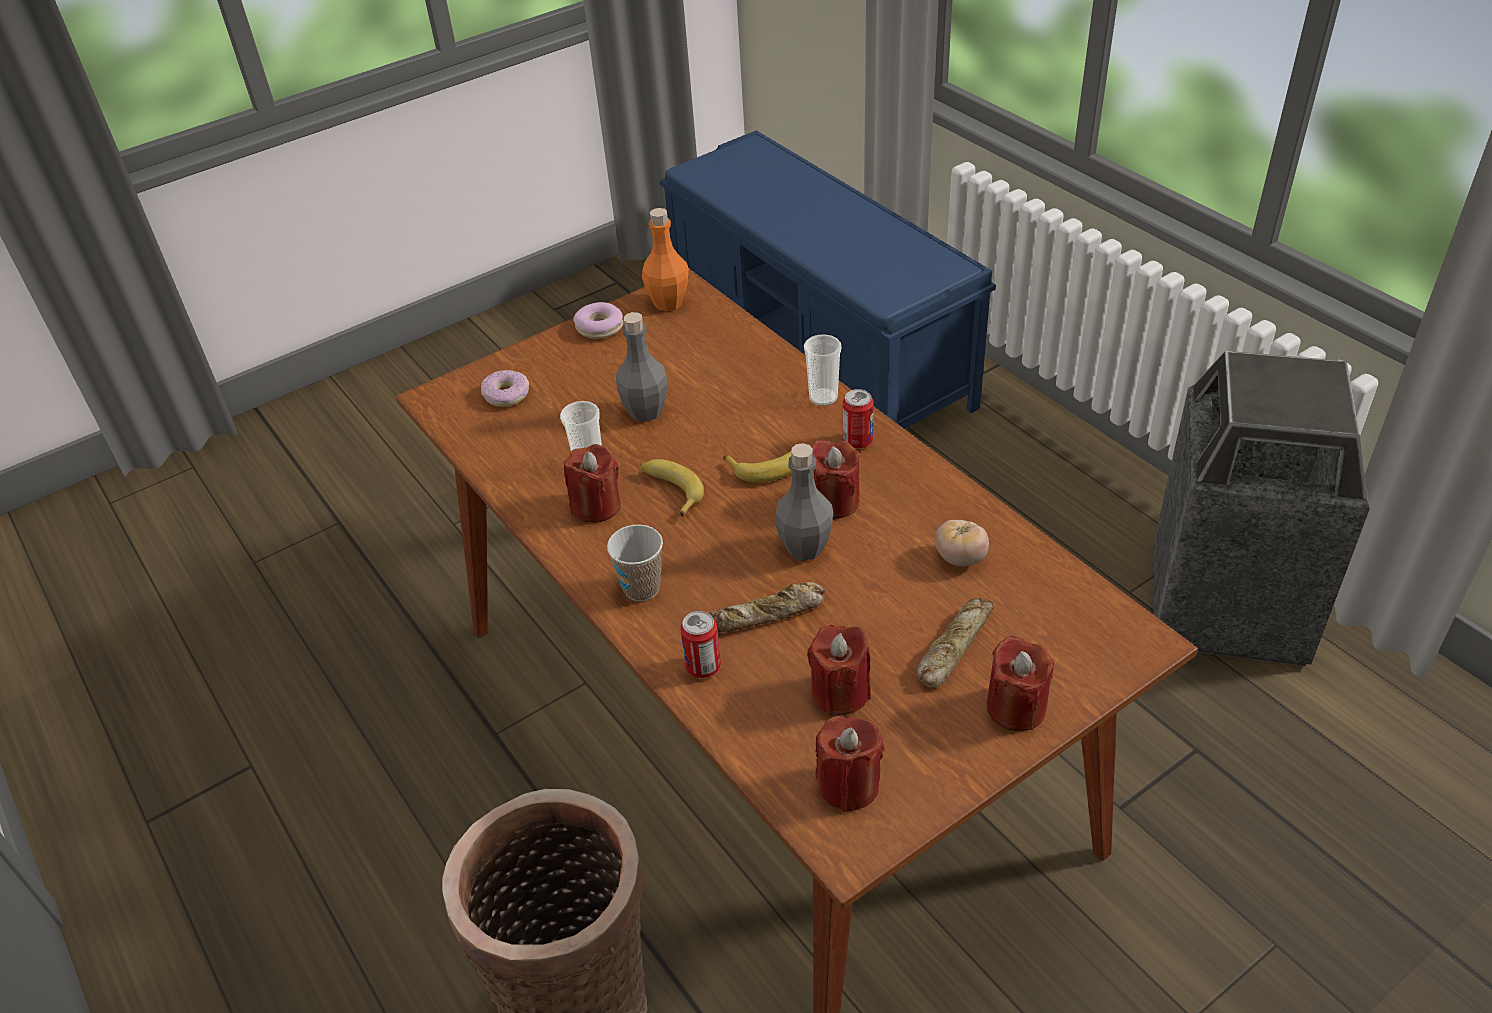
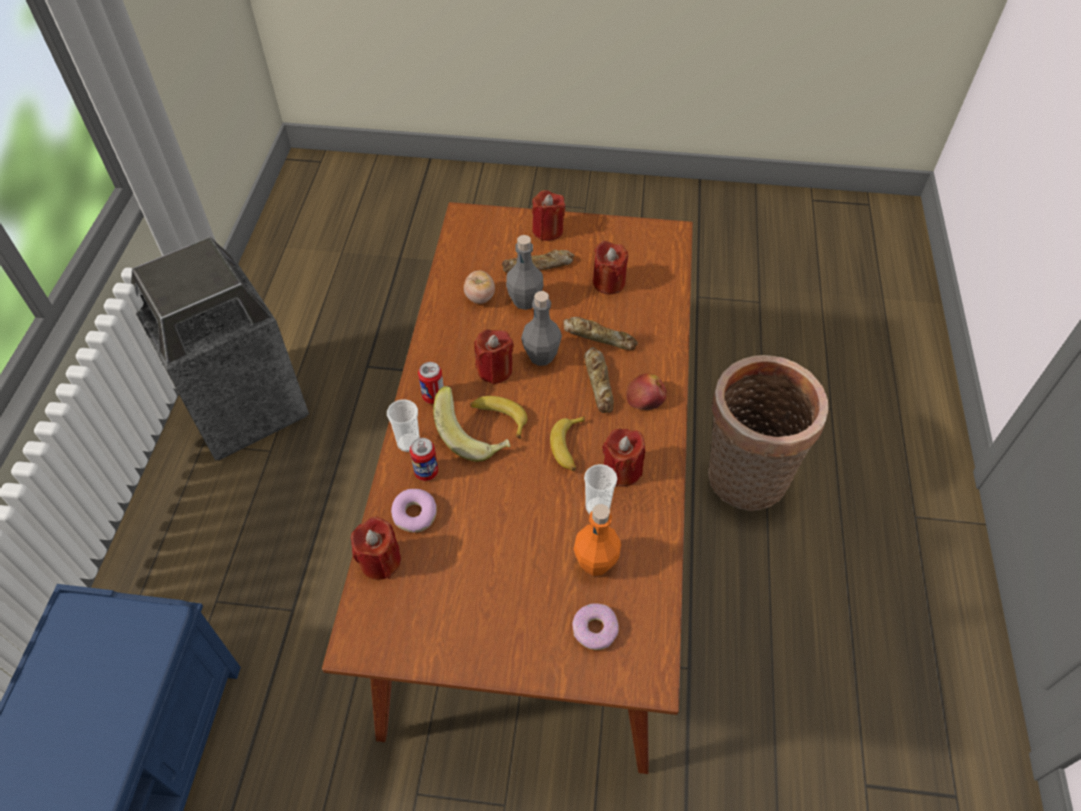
camera: 140 degrees left, 10 degrees up
donut [573,302,623,339] -> donut moved to [391,489,437,532]
cup [607,525,663,601] -> apple [626,373,666,410]
grey bottle [616,312,667,422] -> grey bottle moved to [506,235,543,310]
orange bottle [642,208,689,311] -> orange bottle moved to [574,504,621,576]
can [680,611,721,678] -> can moved to [410,438,438,481]
red candle [815,716,884,812] -> red candle moved to [351,517,401,580]
none -> banana [433,386,511,462]
none -> bread [584,347,614,413]

